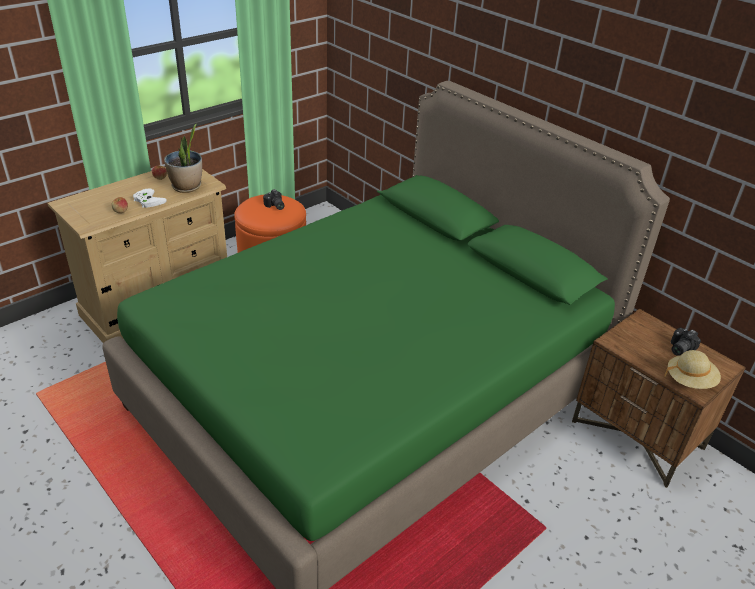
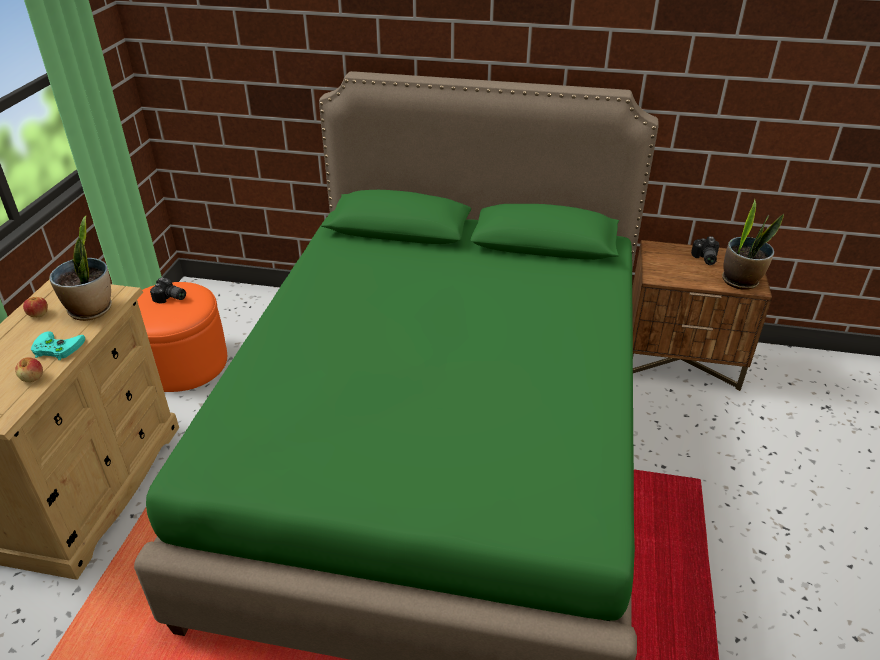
camera: 35 degrees left, 0 degrees up
white game controller [133,188,167,208] -> turquoise game controller [31,331,85,360]
beige hat [665,350,721,389] -> potted plant [722,199,784,290]

